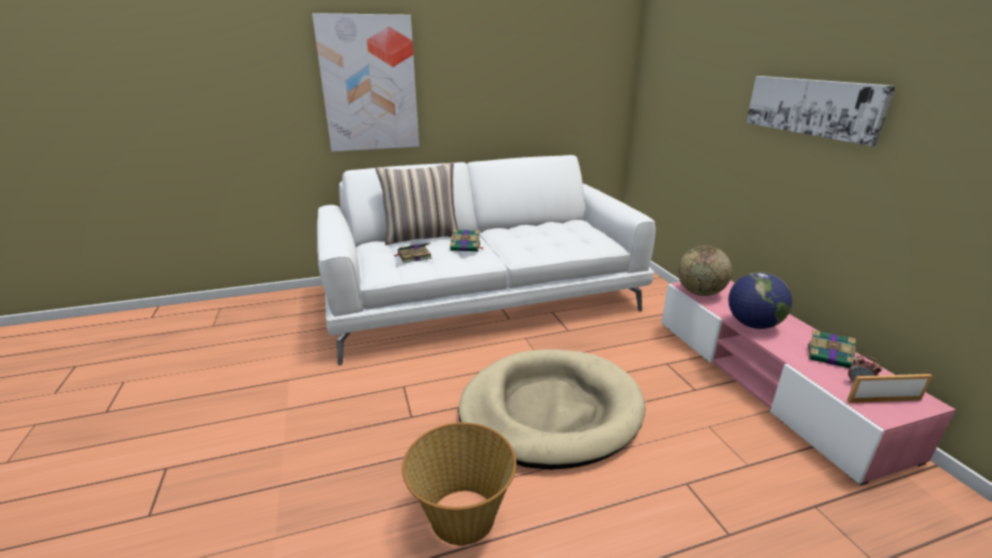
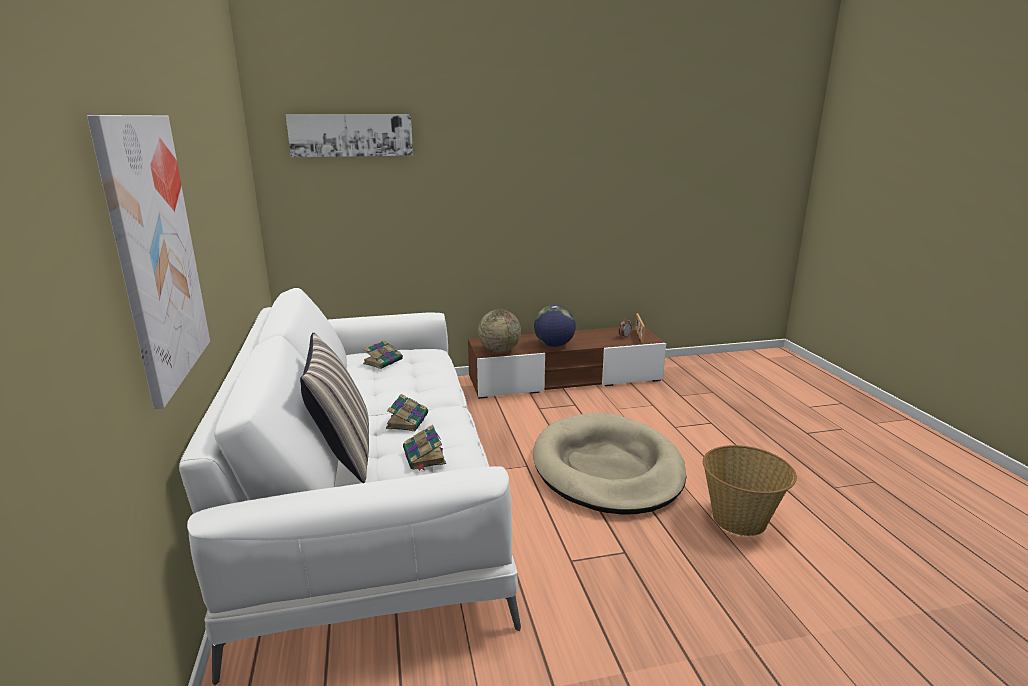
camera: 85 degrees left, 5 degrees down
pink tv stand [661,280,956,486] -> brown tv stand [468,326,666,399]
picture [746,76,895,146] -> picture moved to [286,114,413,157]
book [808,330,856,368] -> book moved to [363,340,403,369]

